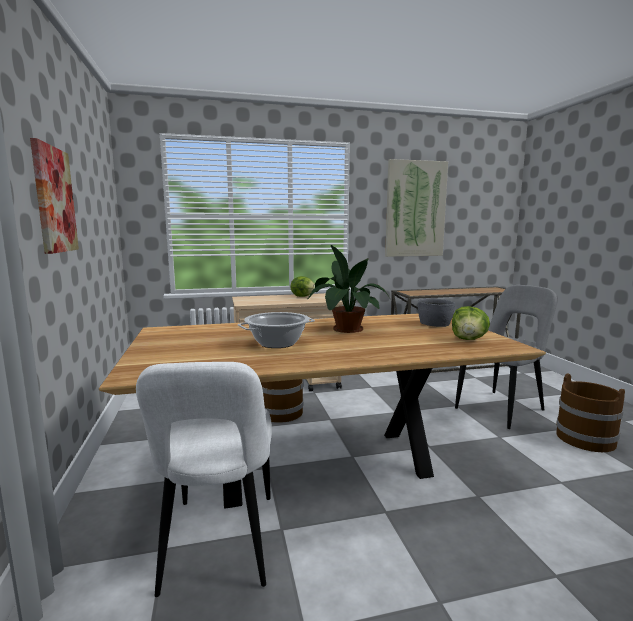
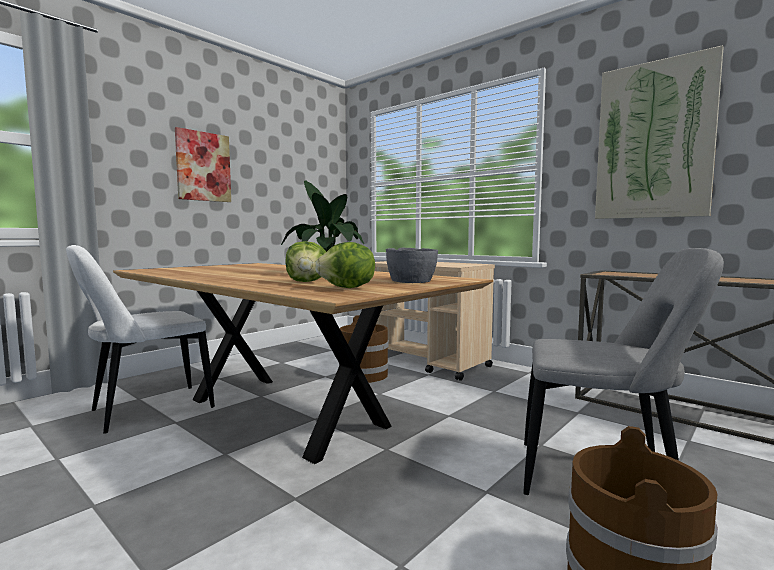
camera: 55 degrees right, 5 degrees down
cooking pot [238,312,315,348] -> none
lettuce [291,276,315,297] -> lettuce moved to [285,241,326,282]

